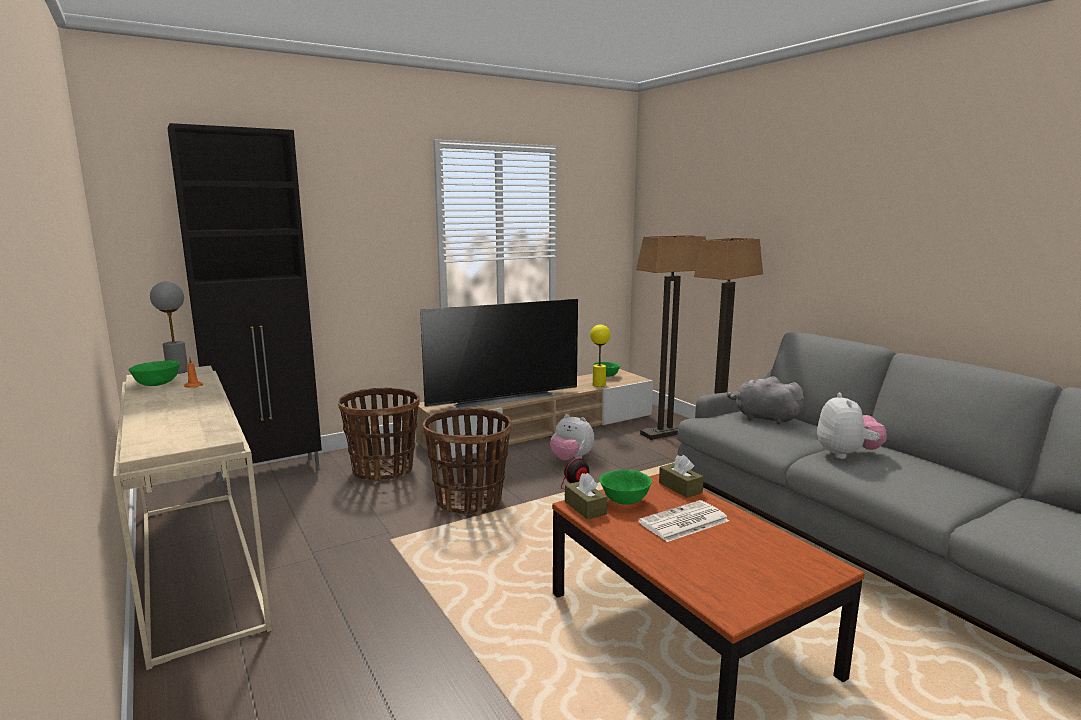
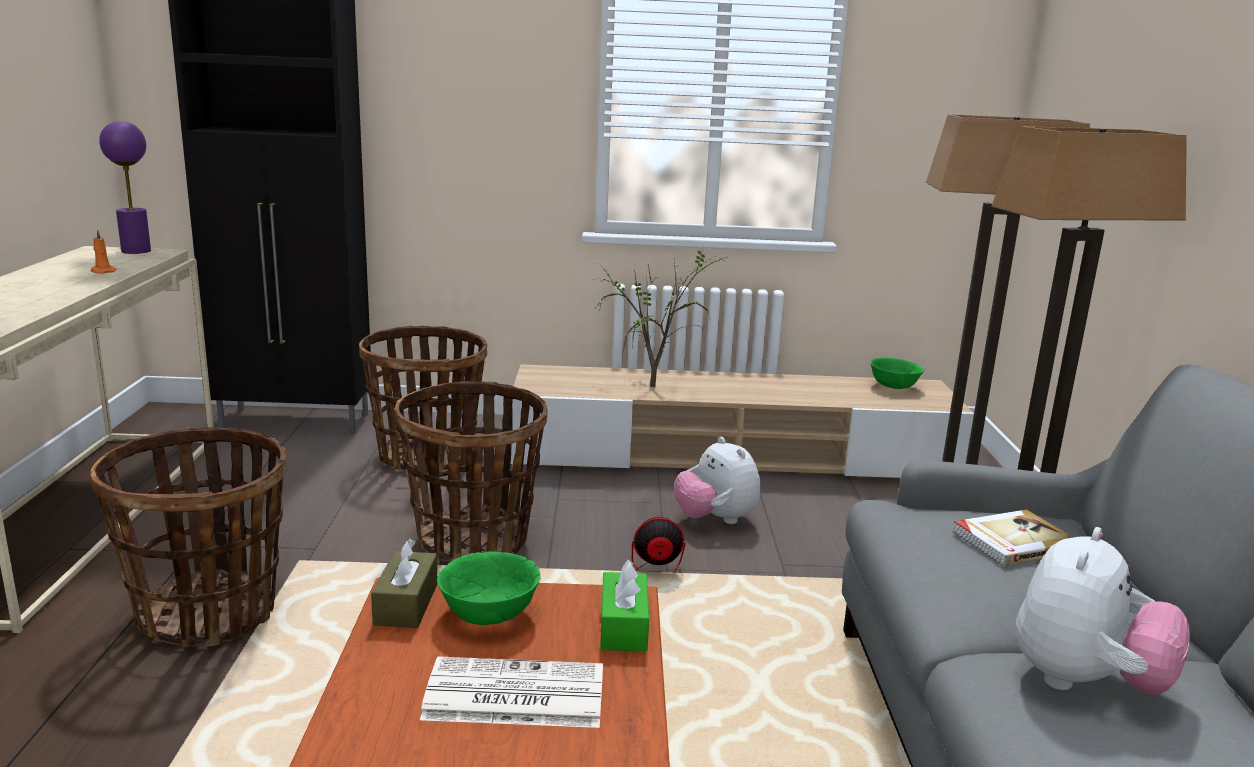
camera: 30 degrees right, 5 degrees up
green bowl [128,360,180,386] -> none
grey table lamp [150,281,187,374] -> purple table lamp [99,121,151,254]
television [420,299,578,409] -> potted plant [592,245,727,387]
yellow table lamp [590,325,610,387] -> none
brown tissue box [659,455,704,498] -> green tissue box [600,560,649,652]
grey plush toy [727,376,804,424] -> book [952,509,1074,566]
none -> basket [90,427,287,647]

